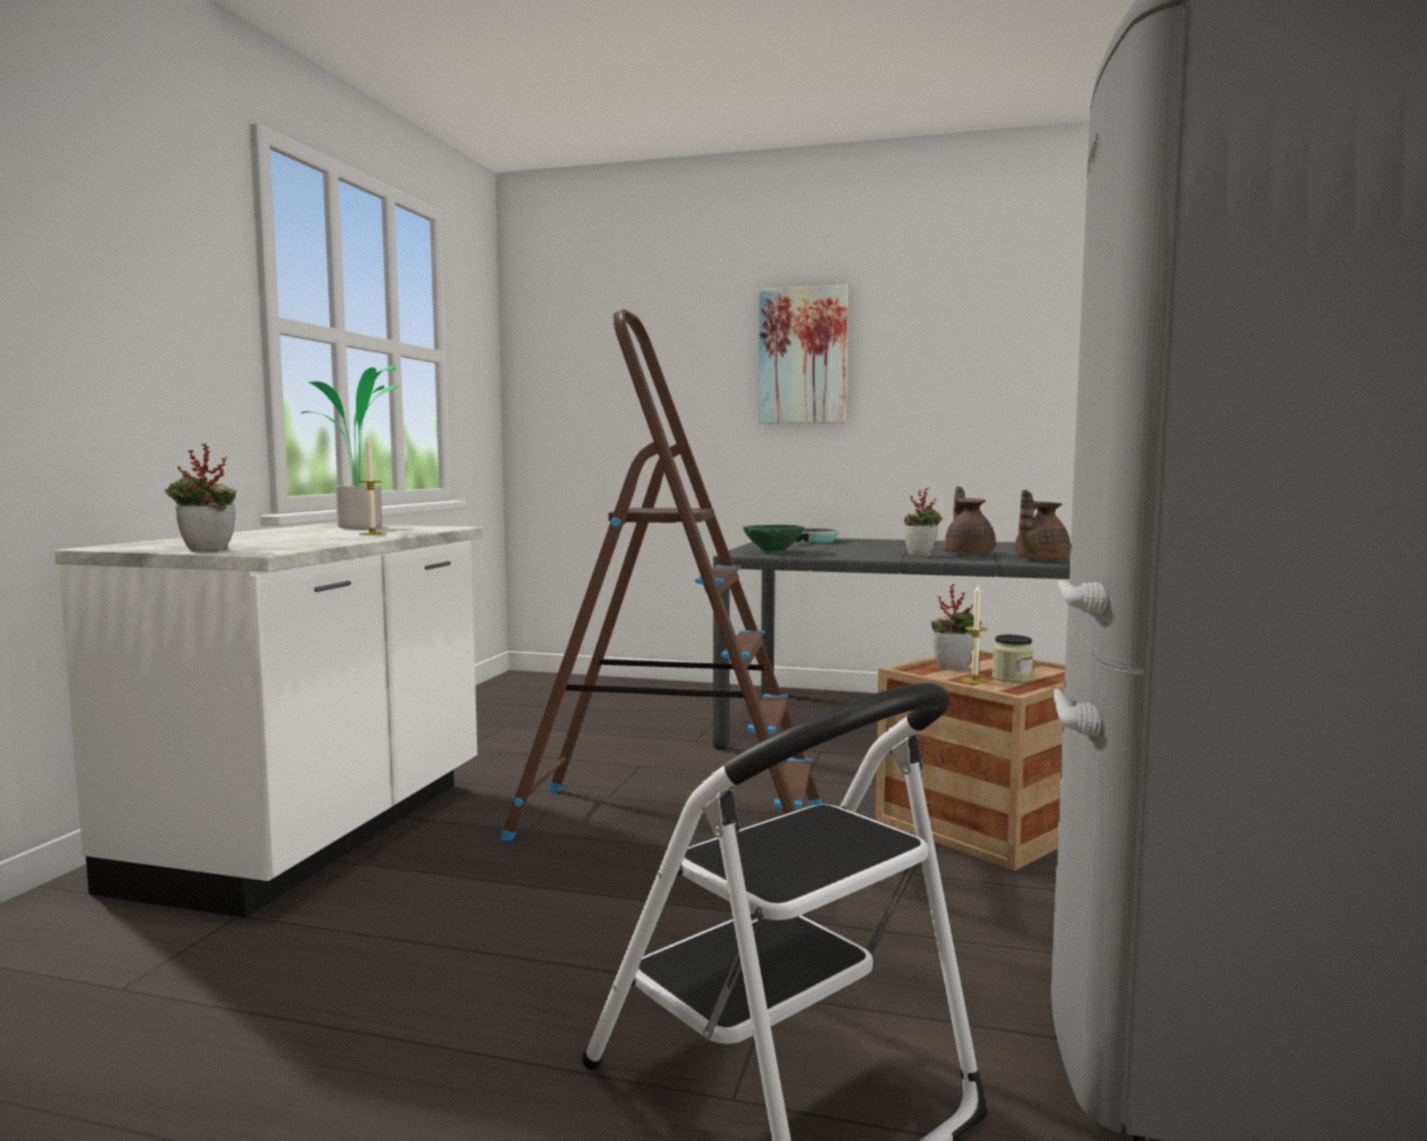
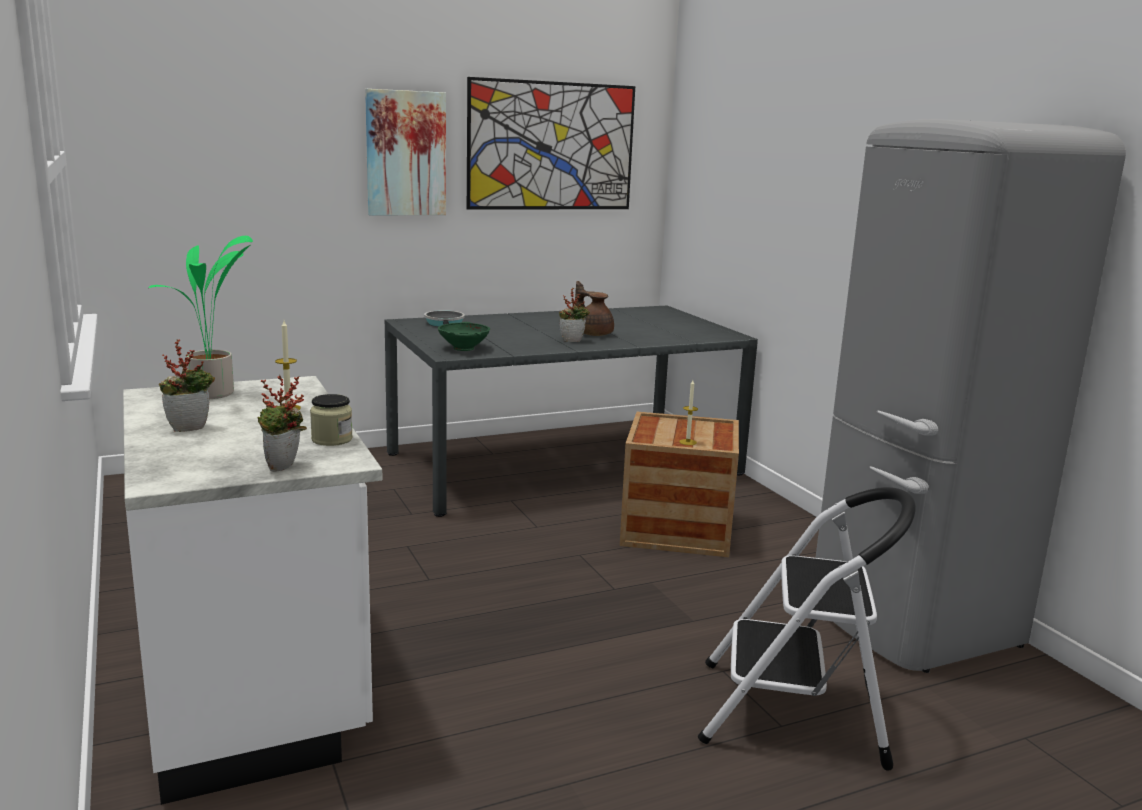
camera: 40 degrees left, 10 degrees up
brown step ladder [500,309,823,841] -> none
potted plant [931,584,982,670] -> potted plant moved to [159,339,215,432]
jar [992,635,1034,683] -> jar moved to [310,394,353,446]
brown teapot [1015,490,1070,561] -> none
none -> picture [467,77,635,210]

